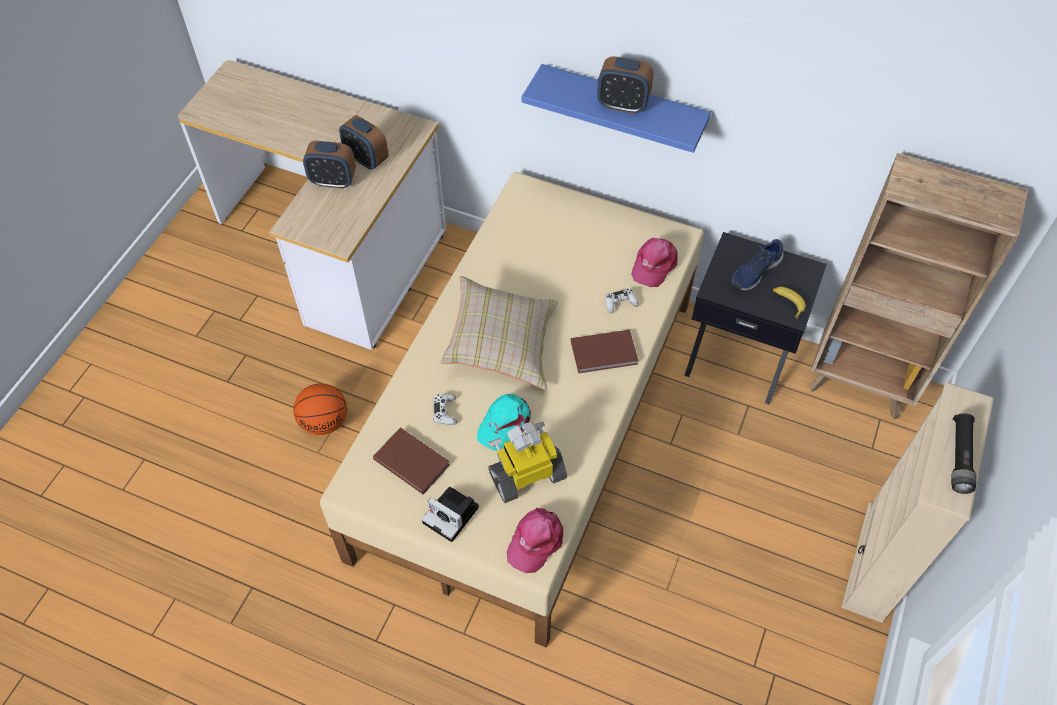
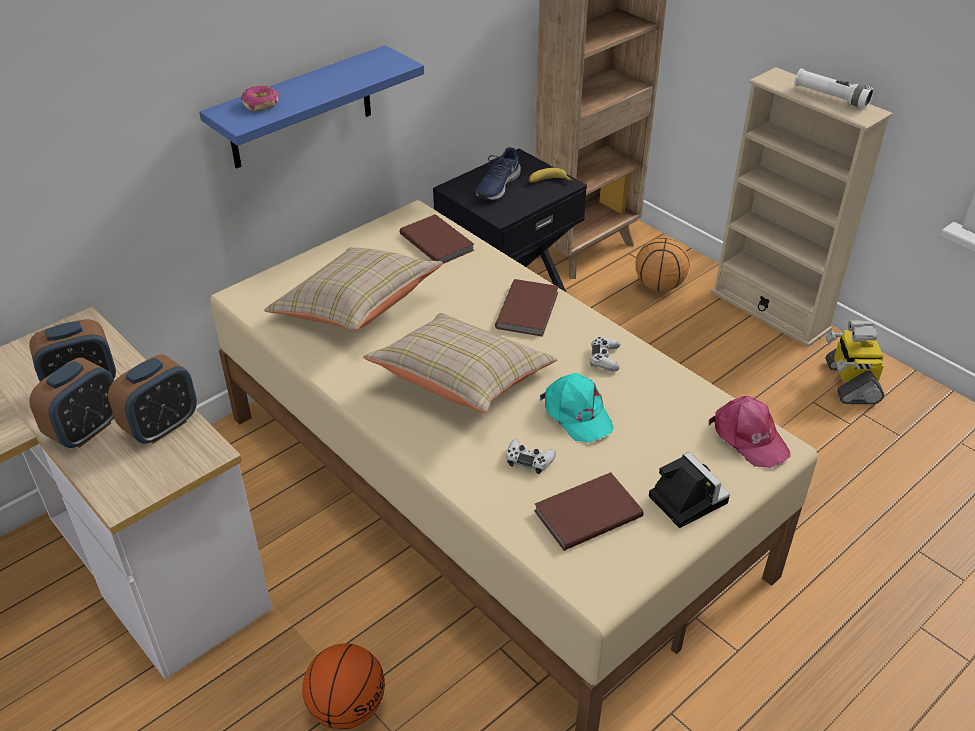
camera: 65 degrees left, 15 degrees down
camera [422,487,479,542] -> camera turned 90 degrees counterclockwise [649,452,730,528]
toy robot [488,421,567,503] -> toy robot moved to [826,321,884,404]
alarm clock [597,56,653,114] -> alarm clock moved to [108,354,197,444]
white game controller [605,288,639,314] -> white game controller moved to [590,337,620,371]
pink cap [631,238,678,287] -> brown book [400,214,474,264]
blue shoe [732,239,784,291] -> blue shoe turned 45 degrees clockwise [476,147,521,200]
black flashlight [951,413,977,494] -> white flashlight [794,68,874,108]
none -> donut [241,86,279,111]
none -> beige pillow [264,247,443,330]
none -> basketball [636,238,689,292]

